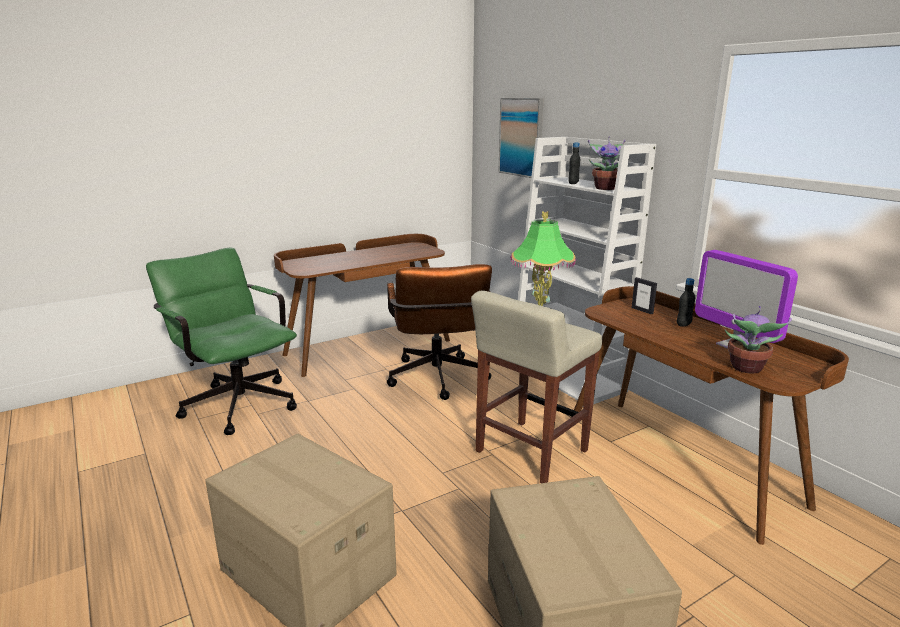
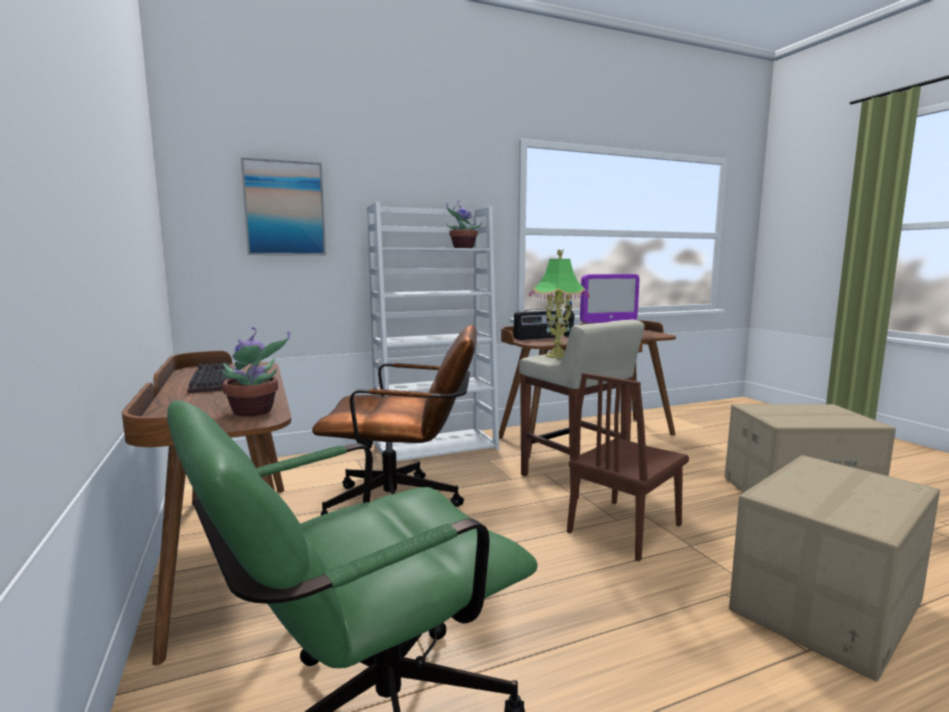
camera: 80 degrees left, 10 degrees down
black bottle [568,142,580,184] -> none
picture frame [632,277,657,314] -> radio [514,309,557,340]
potted plant [725,306,792,374] -> potted plant moved to [221,327,290,416]
none -> keyboard [188,362,231,393]
none -> brown chair [567,372,689,562]

